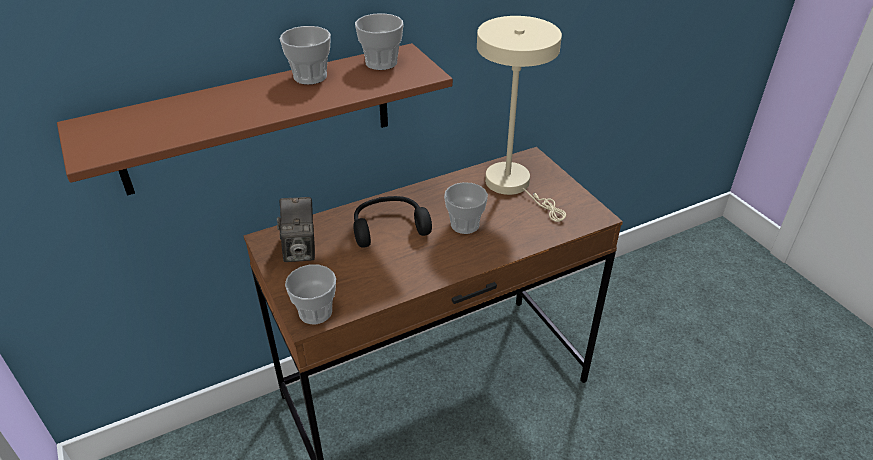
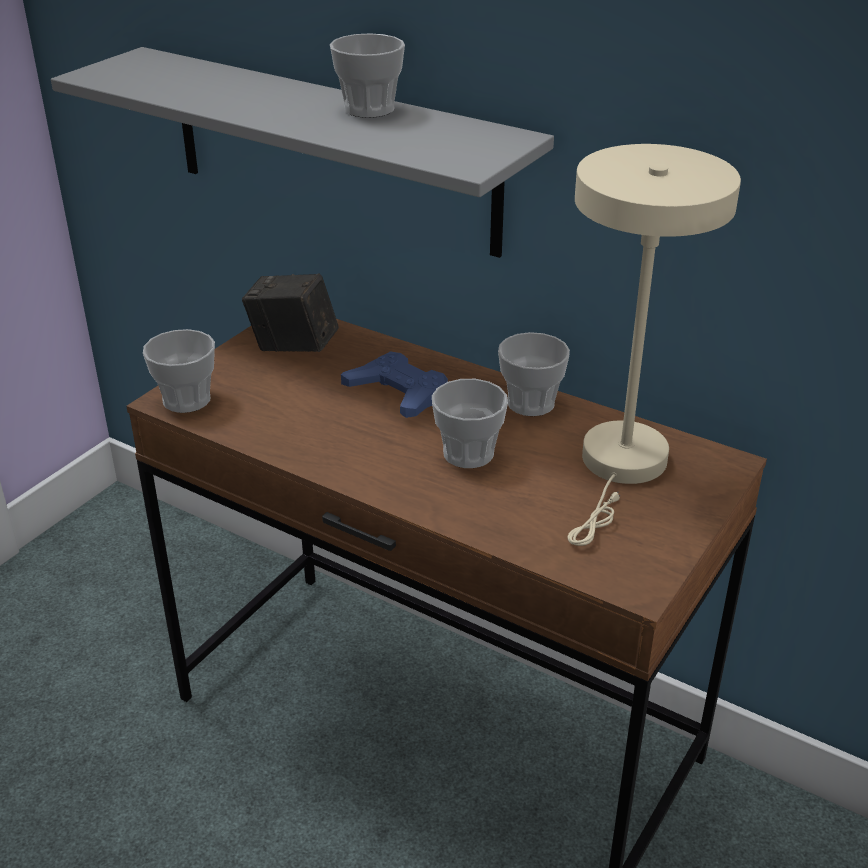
camera: 60 degrees right, 5 degrees down
brown shelf [57,43,453,195] -> grey shelf [51,47,554,258]
camera [277,197,315,262] -> camera turned 60 degrees clockwise [242,273,339,352]
black headphones [354,196,432,248] -> blue game controller [341,352,448,418]
cup [355,13,404,70] -> cup moved to [498,332,570,416]

